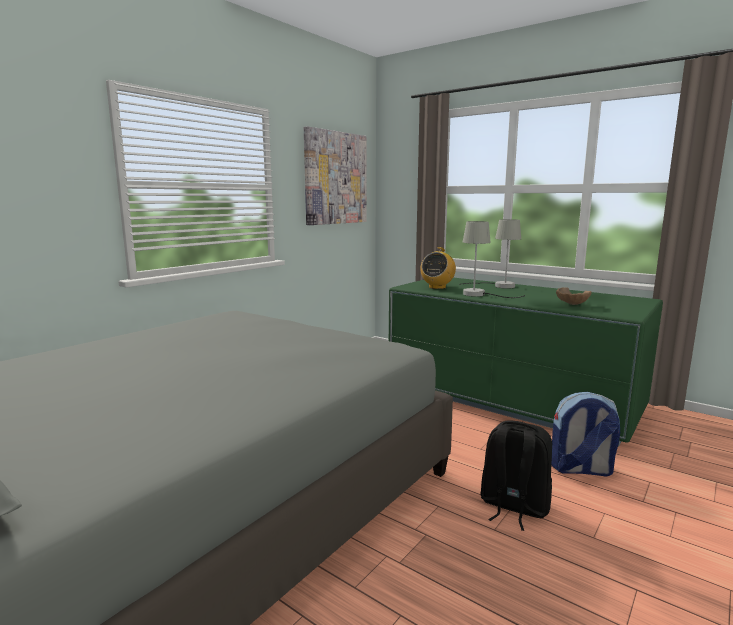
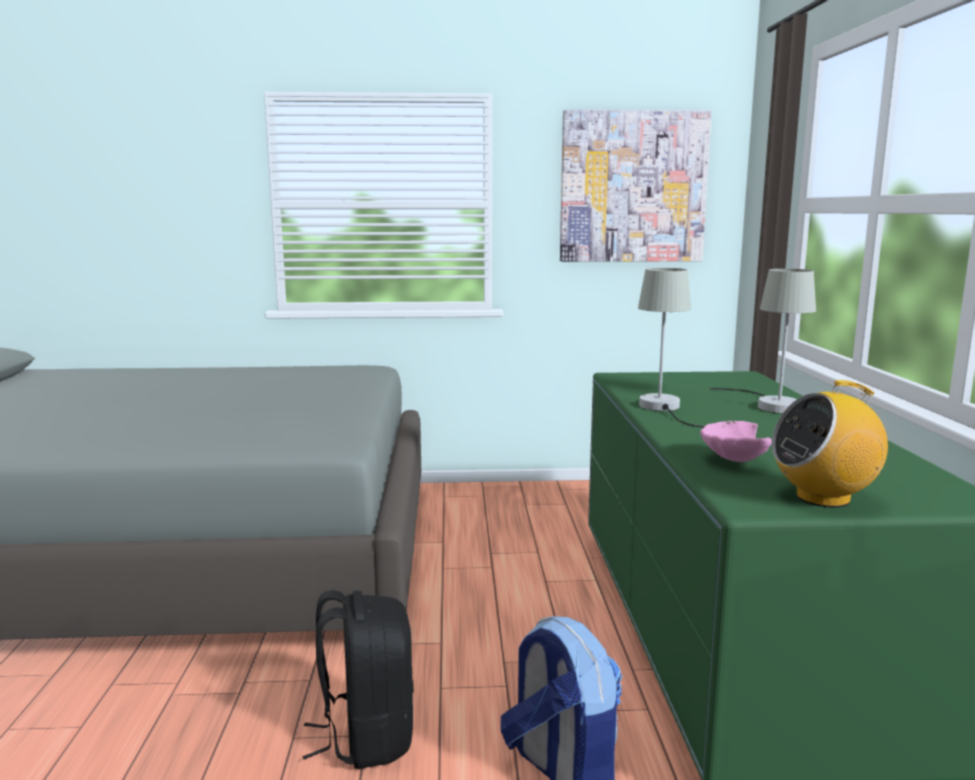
camera: 50 degrees right, 0 degrees up
radio [420,247,456,289] -> radio moved to [771,380,888,507]
brown bowl [556,287,592,305] -> pink bowl [700,421,772,462]

